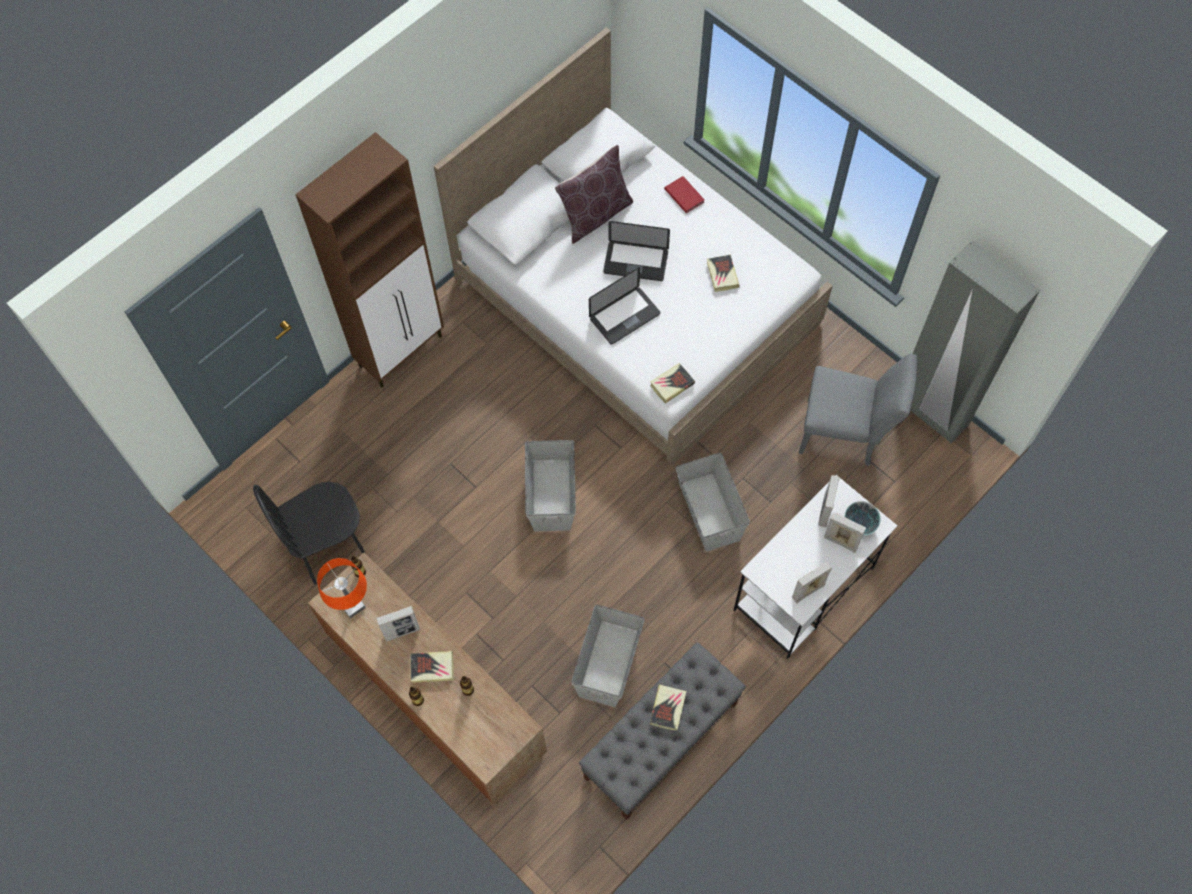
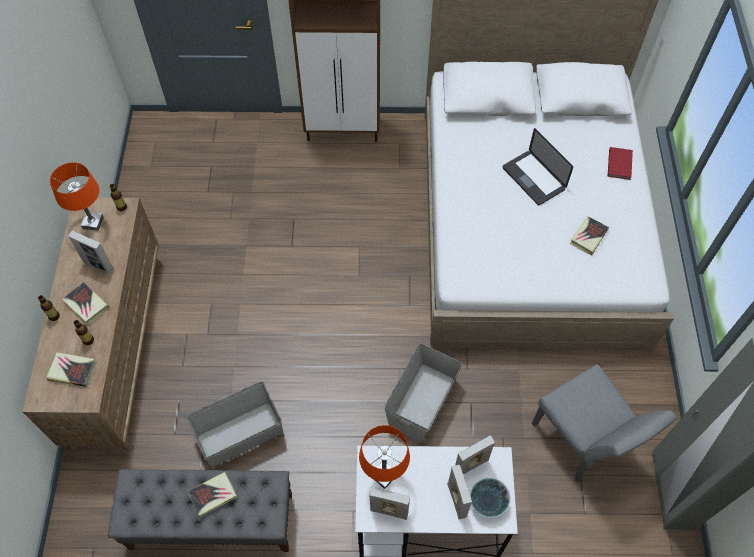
camera: 45 degrees right, 5 degrees down
black chair [253,482,366,584] -> none
grey storage box [525,440,576,532] -> none
brown pillow [555,145,633,244] -> none
laptop [589,267,660,345] -> none
book [650,363,695,404] -> book moved to [46,352,96,387]
none -> orange table lamp [359,425,410,489]

